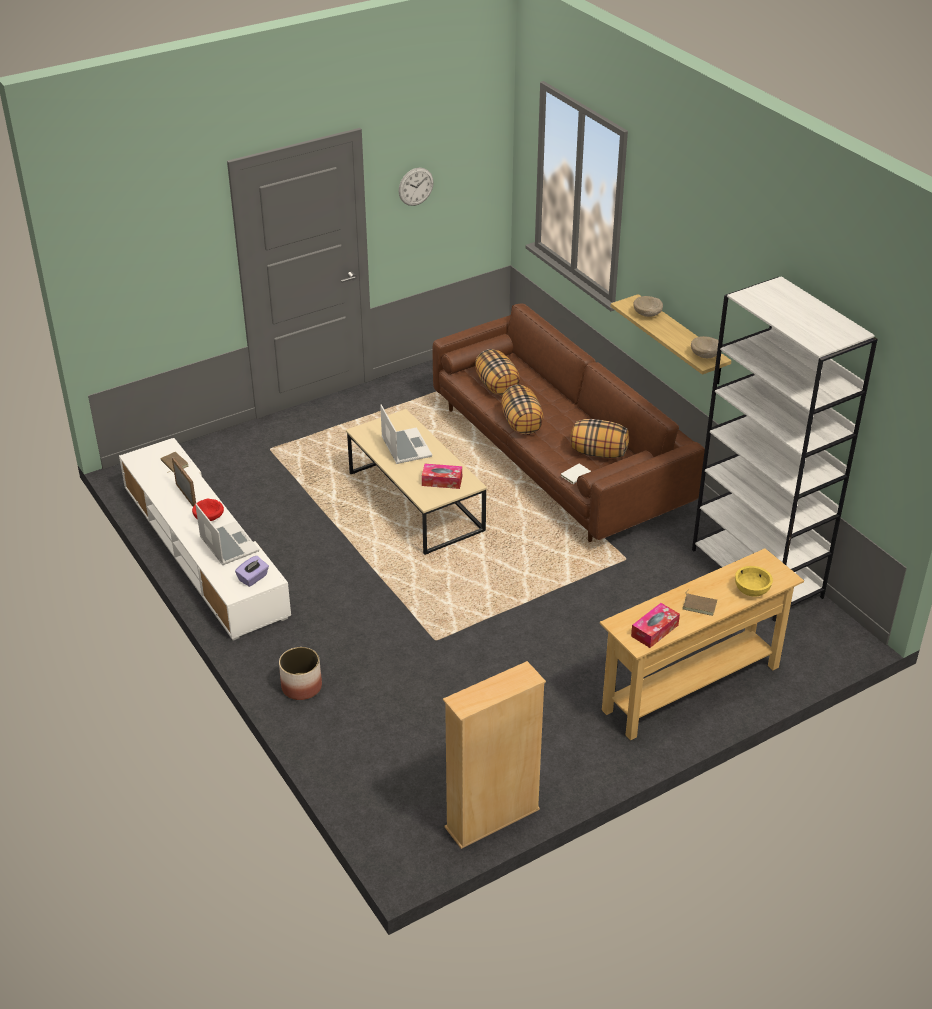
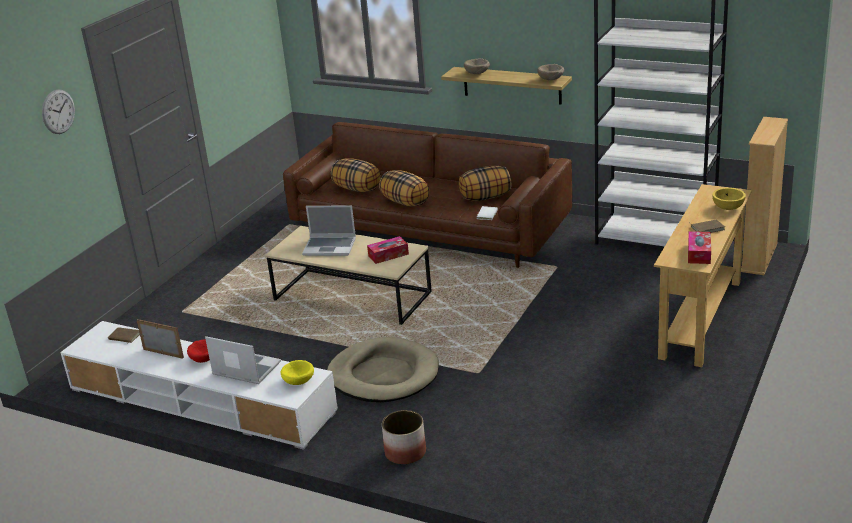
camera: 30 degrees left, 10 degrees down
purple tissue box [235,556,269,587] -> yellow bowl [280,360,314,385]
laptop [380,405,432,464] -> laptop turned 150 degrees clockwise [302,205,356,256]
wall clock [399,168,434,206] -> wall clock moved to [42,89,75,134]
beige bookcase [443,661,546,849] -> beige bookcase moved to [741,117,788,275]
none -> beige dog bed [327,337,439,402]

